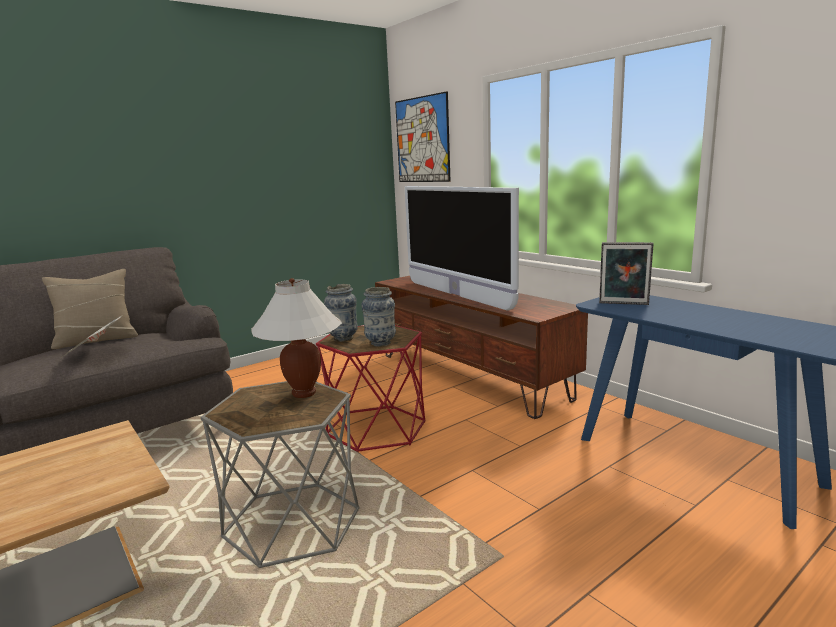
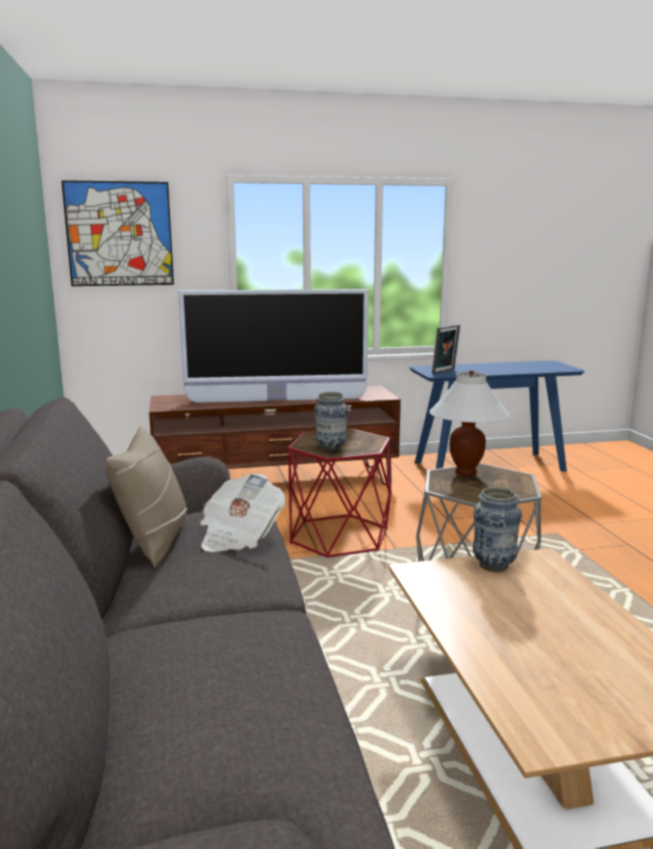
camera: 65 degrees left, 0 degrees up
vase [361,287,396,347] -> vase moved to [473,487,522,572]

